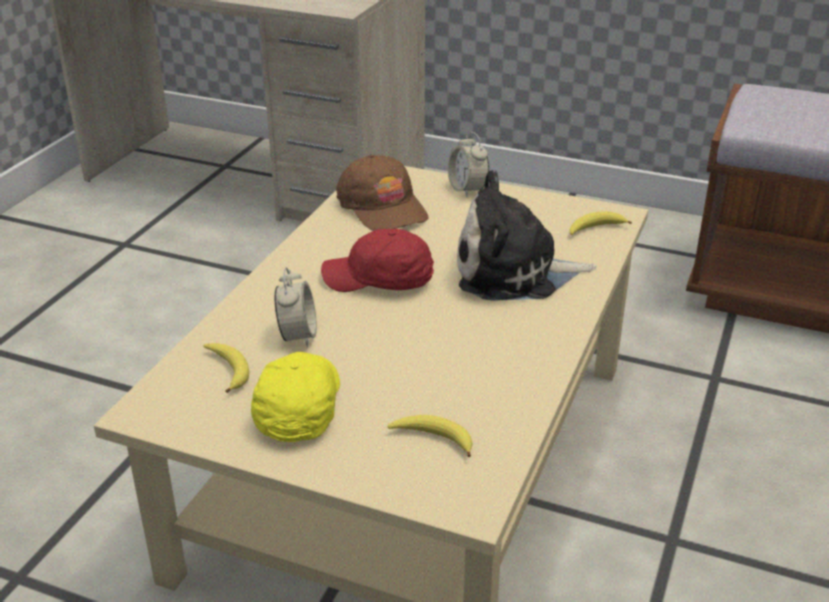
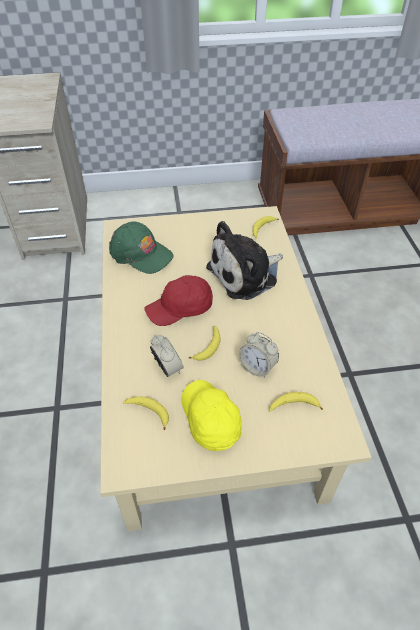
camera: 30 degrees left, 15 degrees up
brown cap [336,154,429,231] -> green cap [109,221,173,274]
alarm clock [448,132,489,197] -> alarm clock moved to [239,332,279,378]
none -> banana [189,325,221,360]

